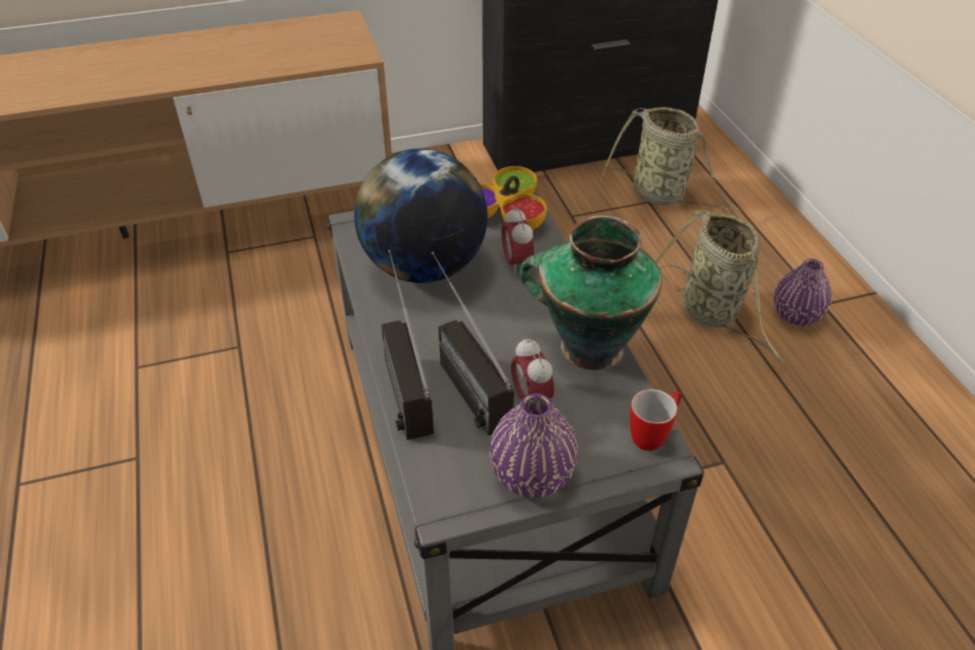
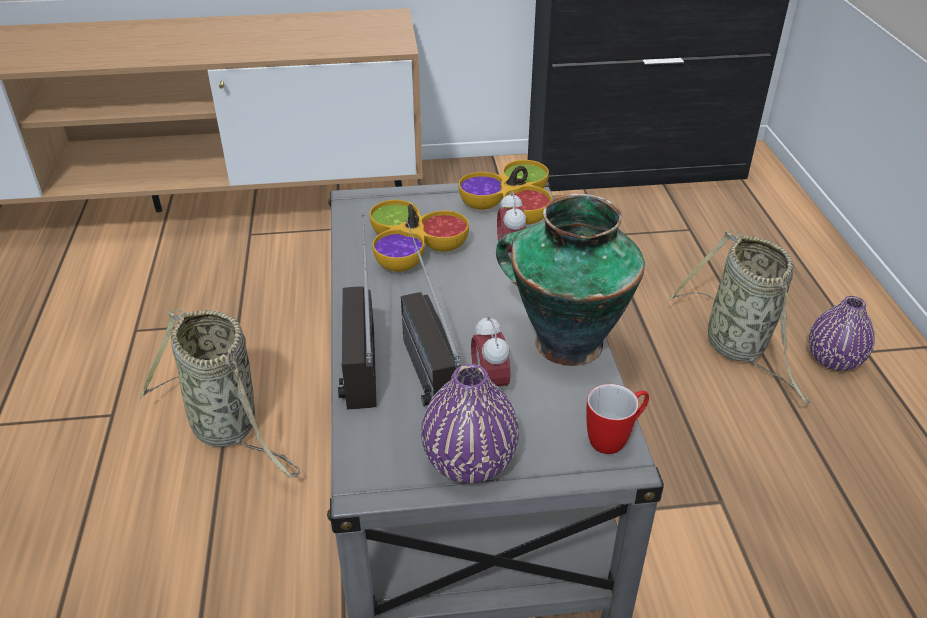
camera: 10 degrees right, 5 degrees down
globe [354,148,488,283] -> bowl [369,200,469,272]
basket [600,107,741,212] -> basket moved to [140,309,300,478]

